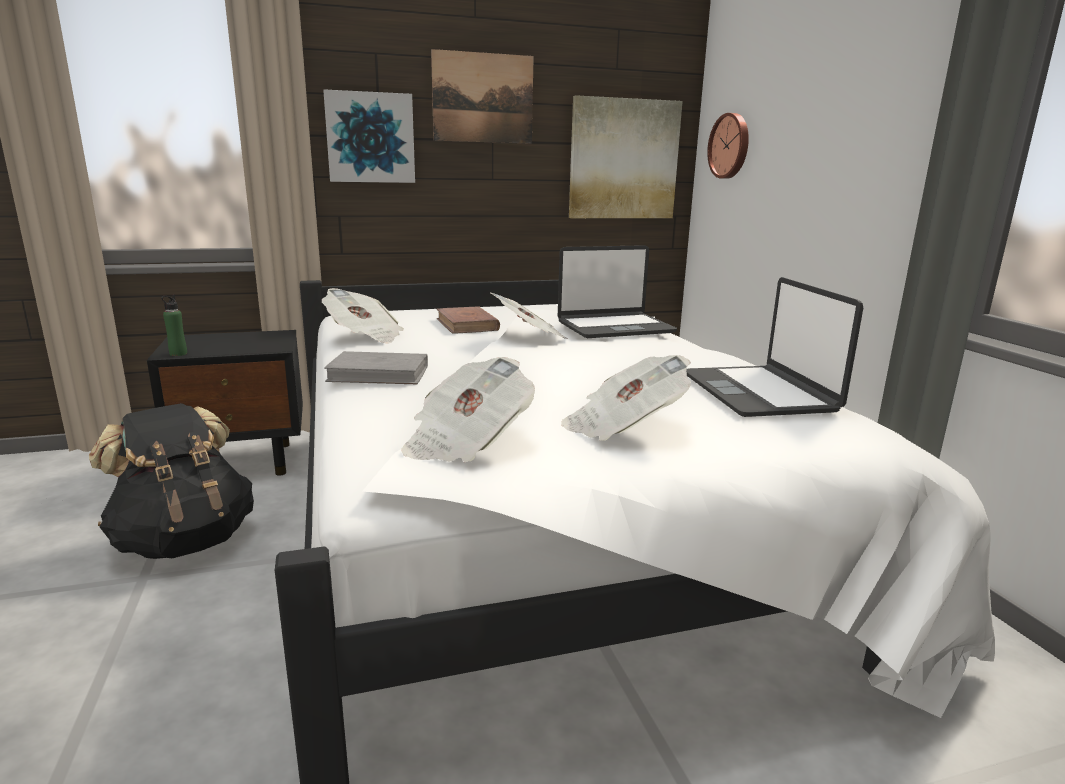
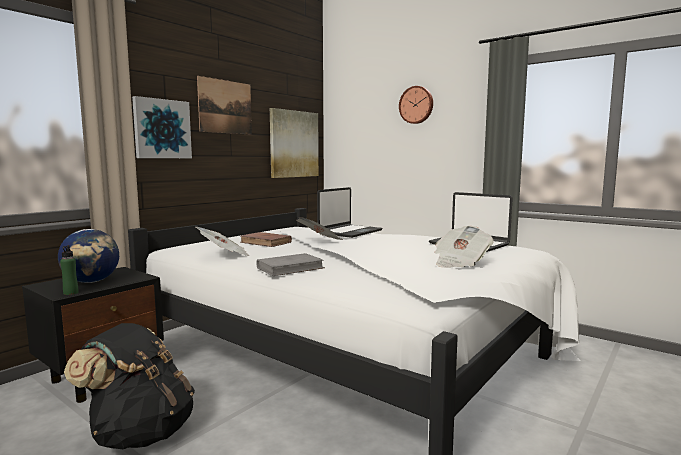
camera: 35 degrees left, 10 degrees down
newspaper [401,357,535,462] -> none
wall clock [707,113,749,179] -> wall clock moved to [399,86,433,124]
none -> globe [58,229,119,283]

